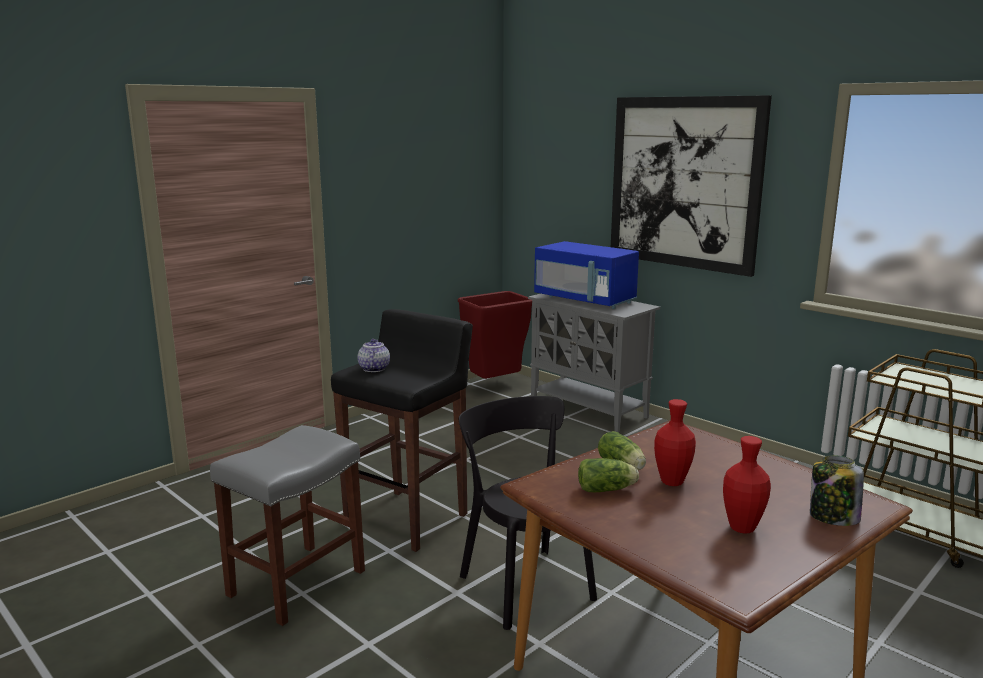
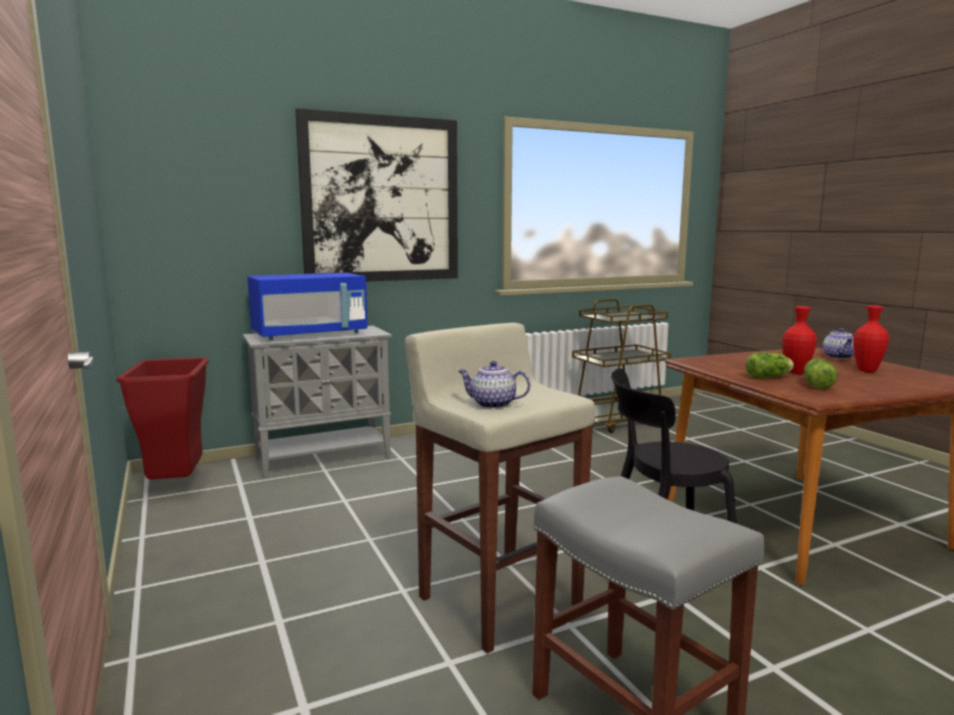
camera: 70 degrees left, 5 degrees down
black stool [331,309,473,552] -> beige stool [404,323,595,653]
jar [810,455,864,526] -> teapot [823,328,854,359]

